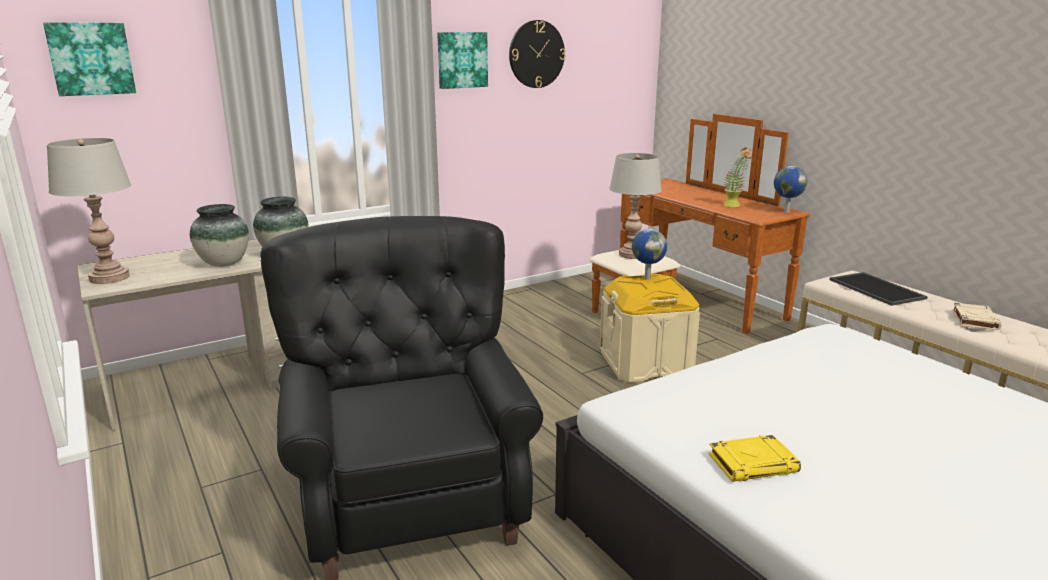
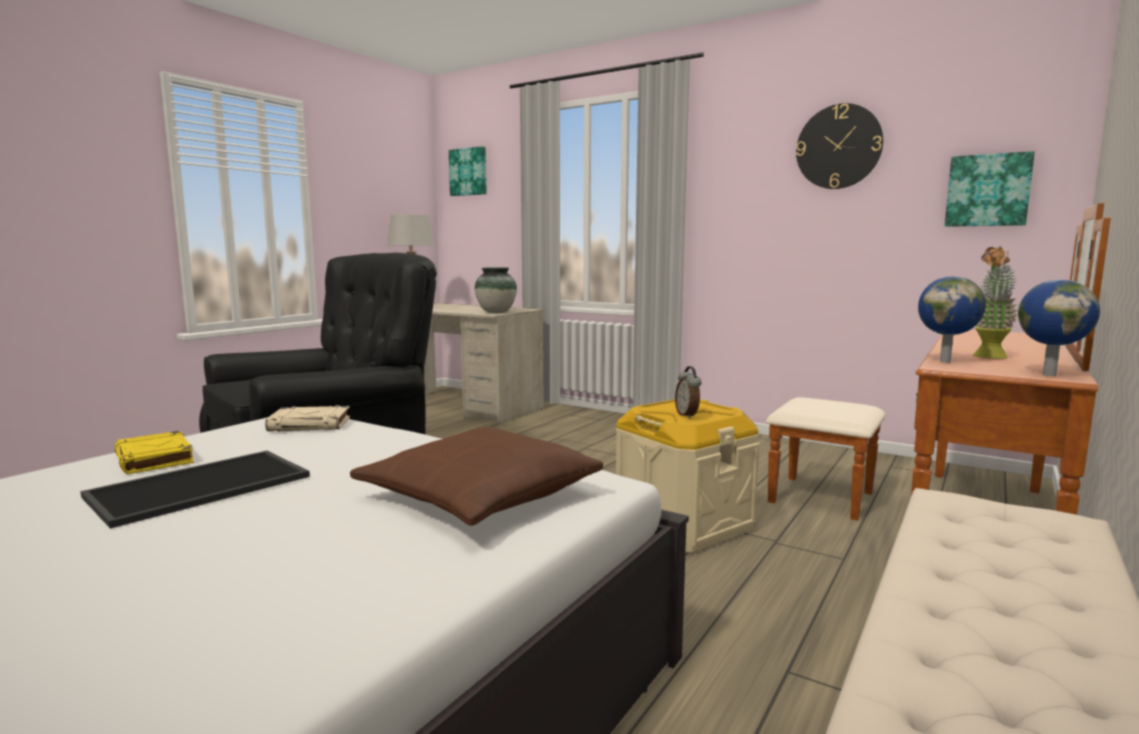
camera: 65 degrees right, 10 degrees down
vase [190,204,249,267] -> none
picture [437,32,488,89] -> picture moved to [945,151,1035,227]
grey table lamp [609,153,662,259] -> none
globe [632,229,667,280] -> globe moved to [918,276,986,363]
tray [830,272,928,306] -> tray moved to [80,451,310,529]
beige book [952,303,1001,330] -> beige book moved to [265,405,350,432]
none -> brown pillow [350,427,603,526]
none -> alarm clock [675,366,701,419]

